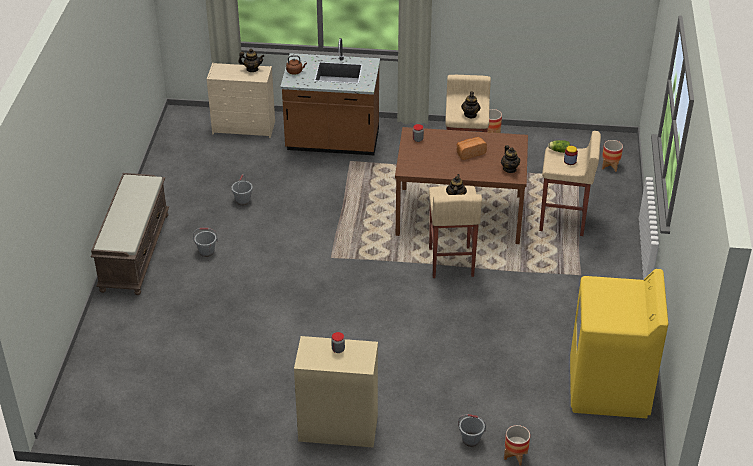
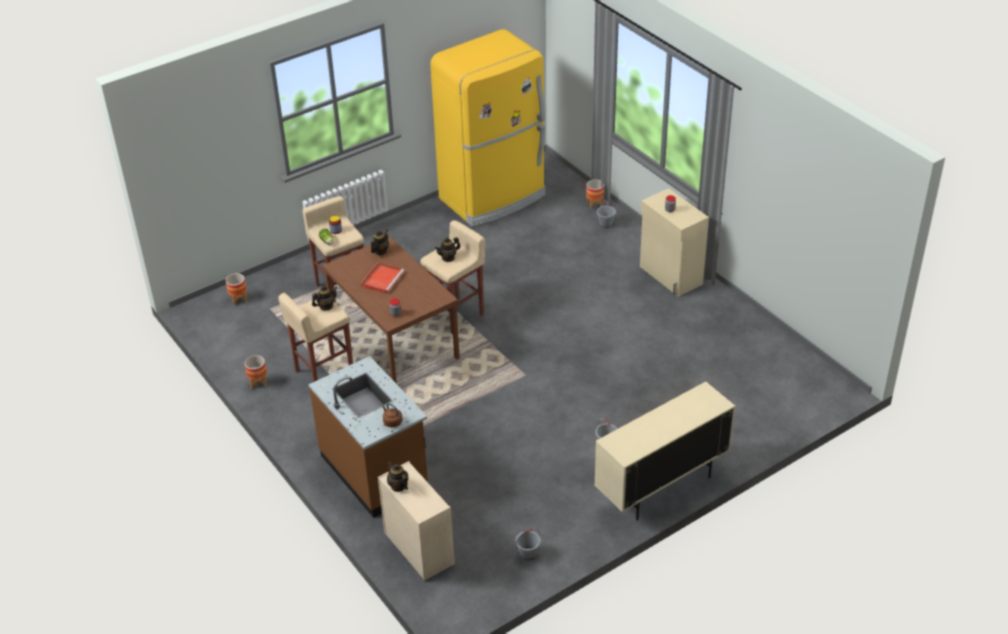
camera: 130 degrees left, 0 degrees up
brown bench [91,173,169,295] -> beige cabinet [594,381,735,521]
grey bucket [231,174,253,205] -> grey bucket moved to [516,528,541,561]
bread [457,137,487,160] -> red tray [361,262,404,294]
yellow washing machine [570,269,668,418] -> yellow fridge [430,29,546,226]

